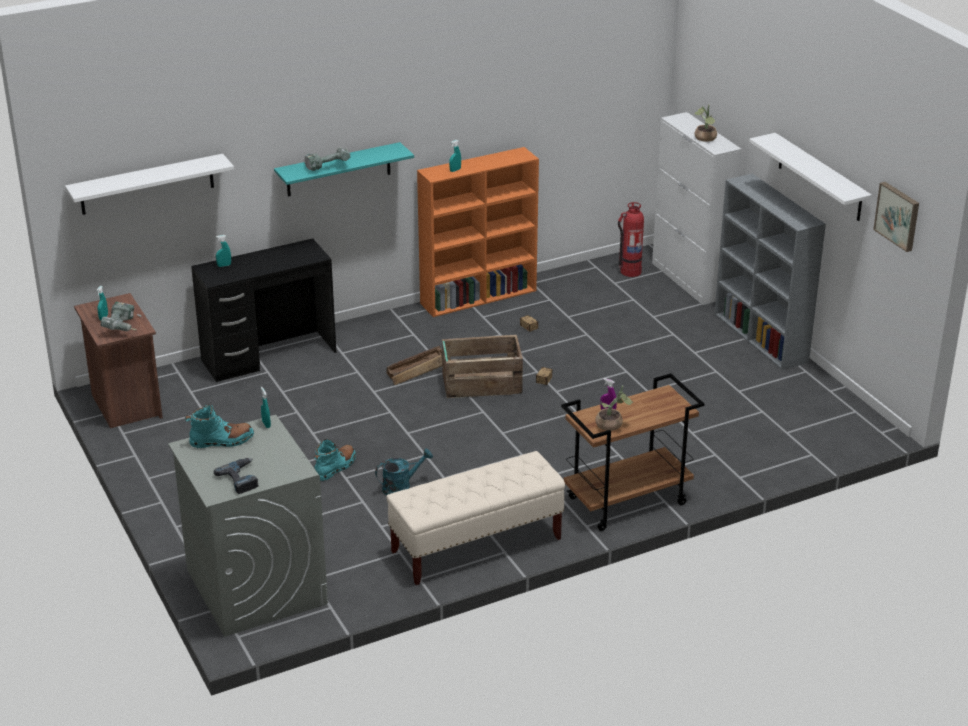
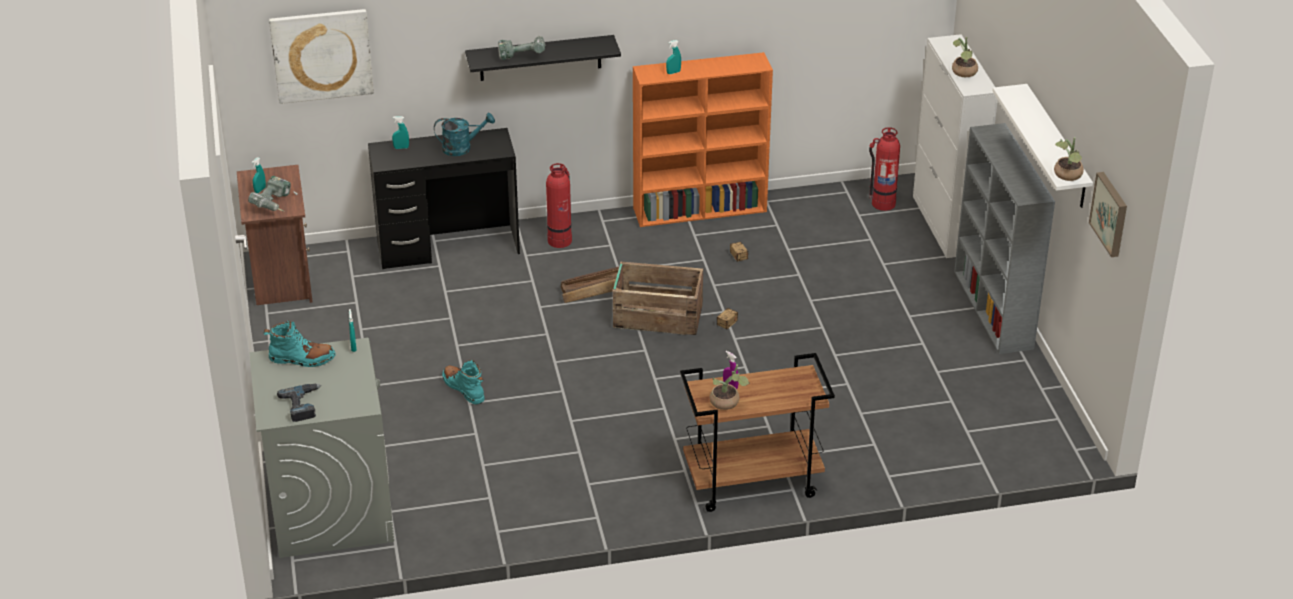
camera: 15 degrees right, 5 degrees up
white shelf [65,154,234,215] -> picture [269,9,374,104]
turquoise shelf [274,142,414,196] -> black shelf [465,35,621,81]
turquoise boot [314,439,356,481] -> turquoise boot turned 90 degrees counterclockwise [442,360,485,404]
turquoise watering can [375,449,433,495] -> turquoise watering can moved to [434,113,495,156]
beige bench [386,451,565,585] -> none
none -> fire extinguisher [546,163,572,248]
none -> potted plant [1054,137,1084,181]

